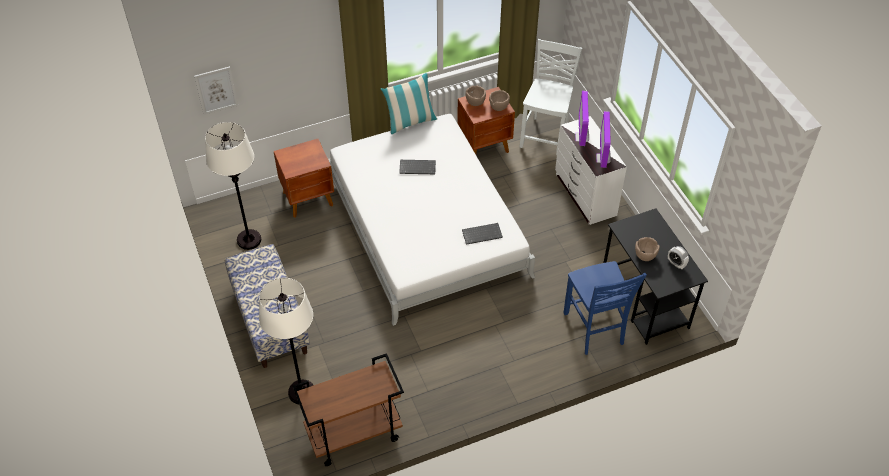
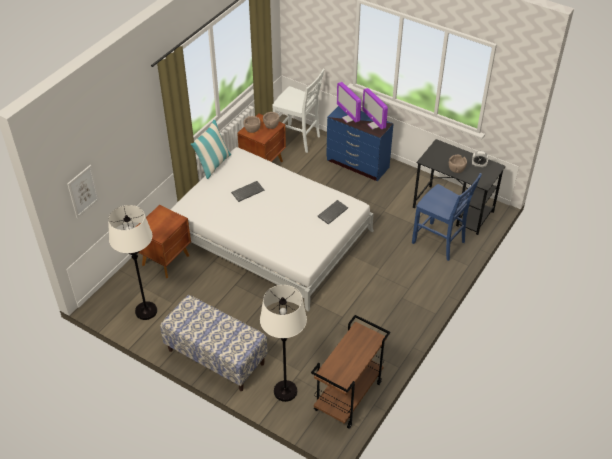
camera: 35 degrees left, 5 degrees down
white chair [520,39,582,156] -> white chair turned 135 degrees clockwise [272,69,325,153]
white dresser [555,116,627,225] -> blue dresser [326,106,394,181]

